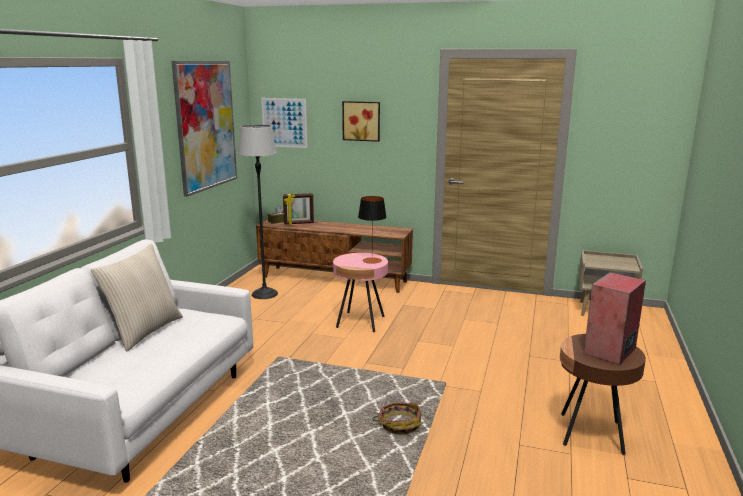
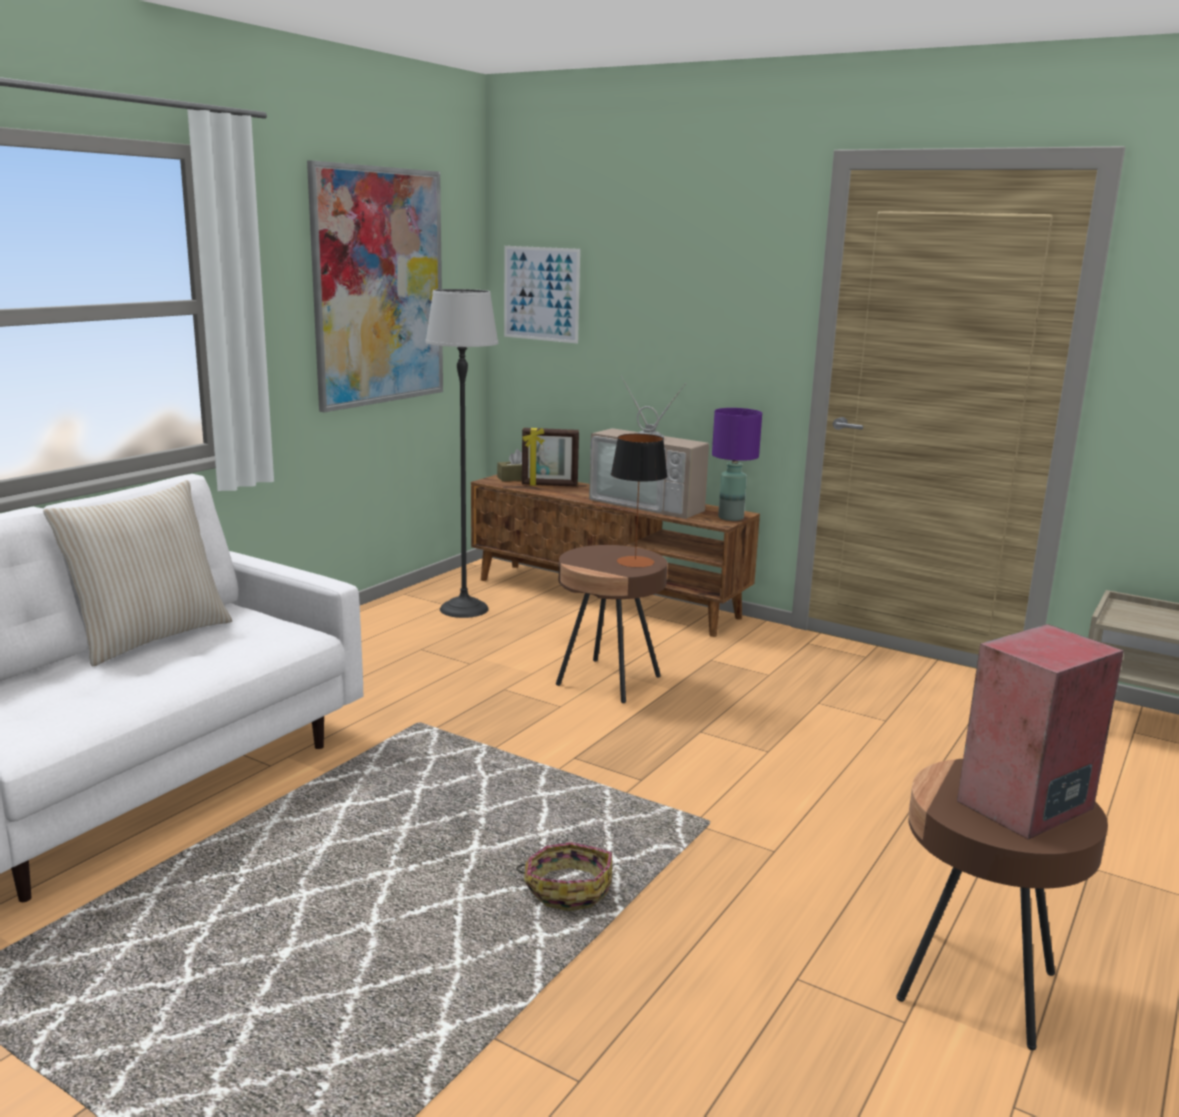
camera: 15 degrees right, 0 degrees up
pink side table [333,253,388,332] -> brown side table [556,545,667,703]
picture [342,101,380,142] -> none
none -> television [589,376,709,519]
none -> purple table lamp [712,408,762,521]

